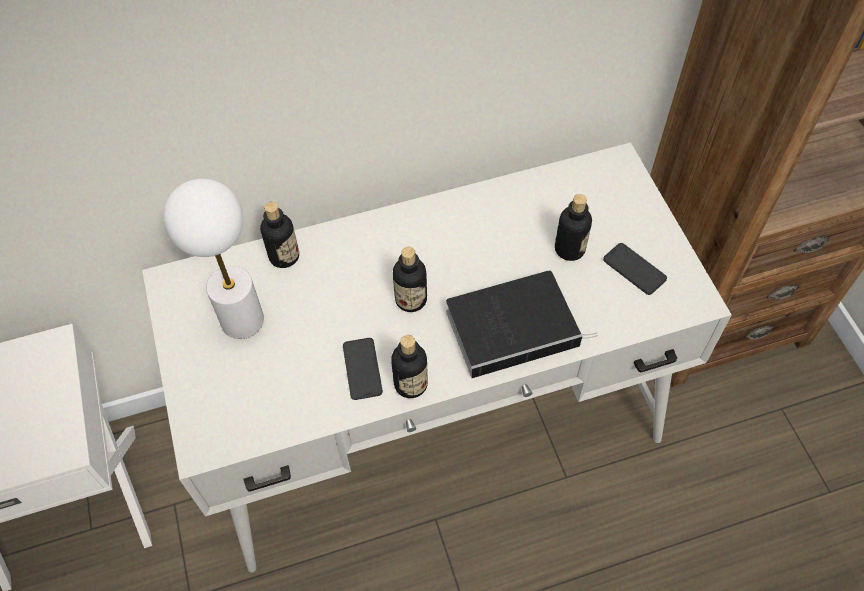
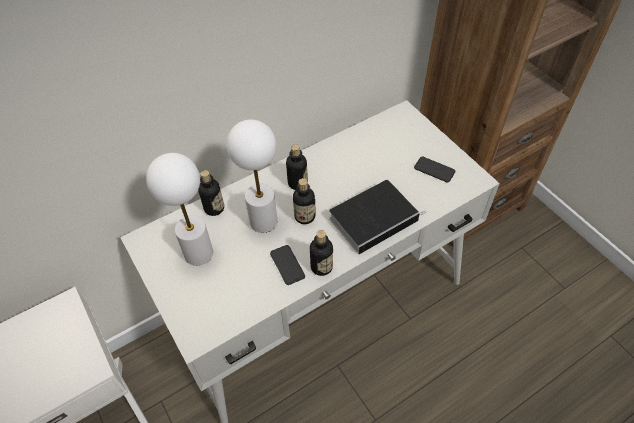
camera: 15 degrees left, 5 degrees down
bottle [555,194,592,261] -> bottle moved to [286,144,308,190]
none -> white table lamp [226,120,277,233]

